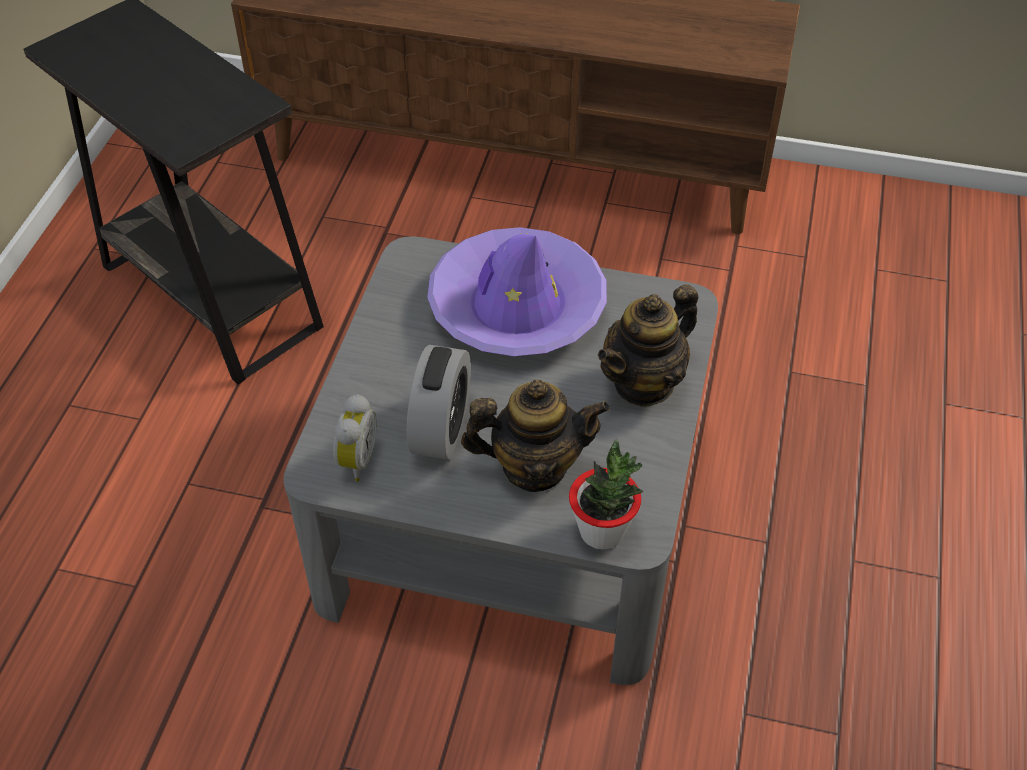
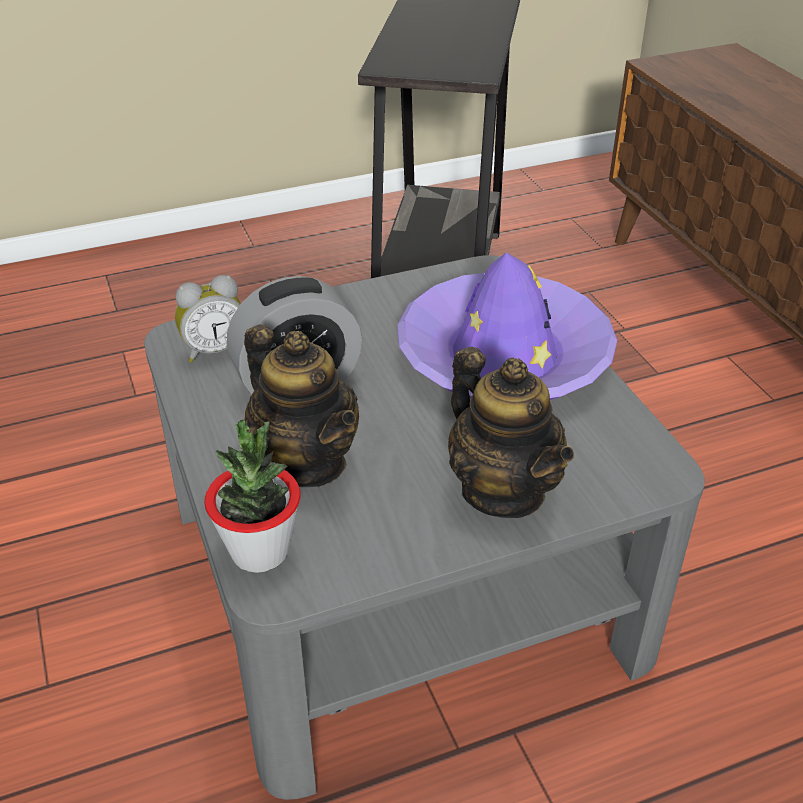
camera: 55 degrees right, 10 degrees down
teapot [598,284,698,407] -> teapot turned 135 degrees counterclockwise [448,347,574,518]

